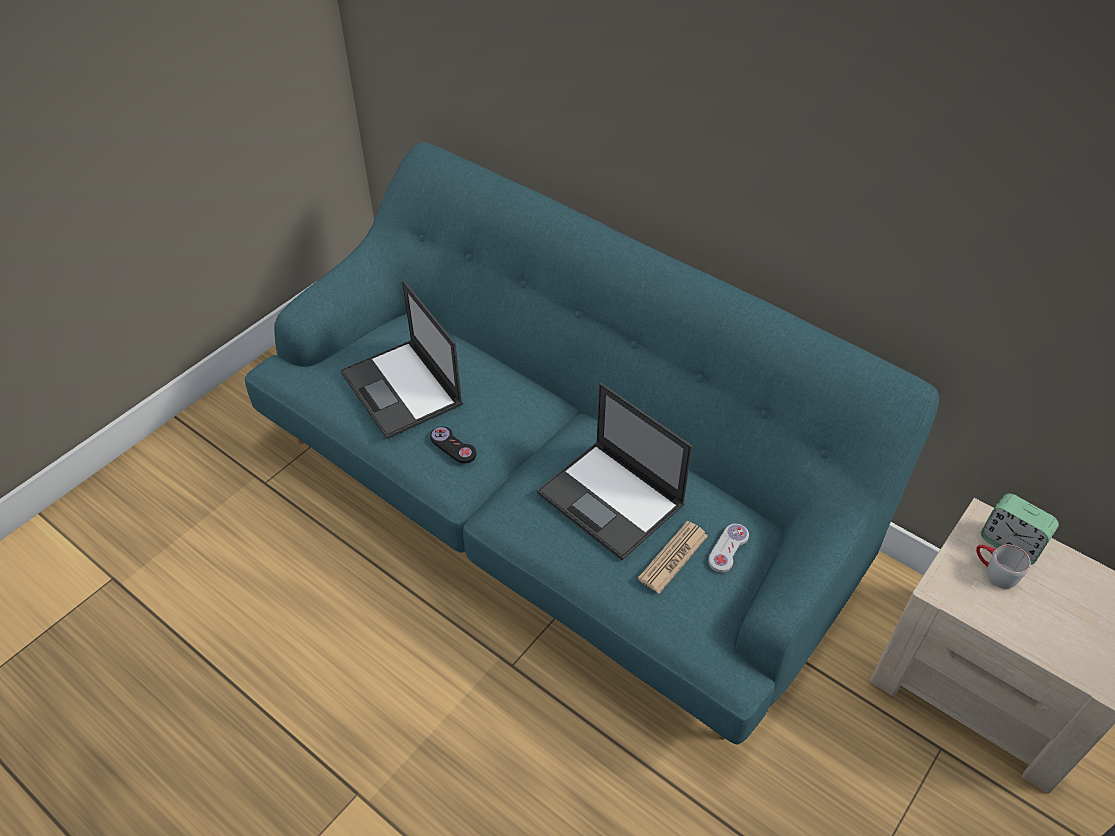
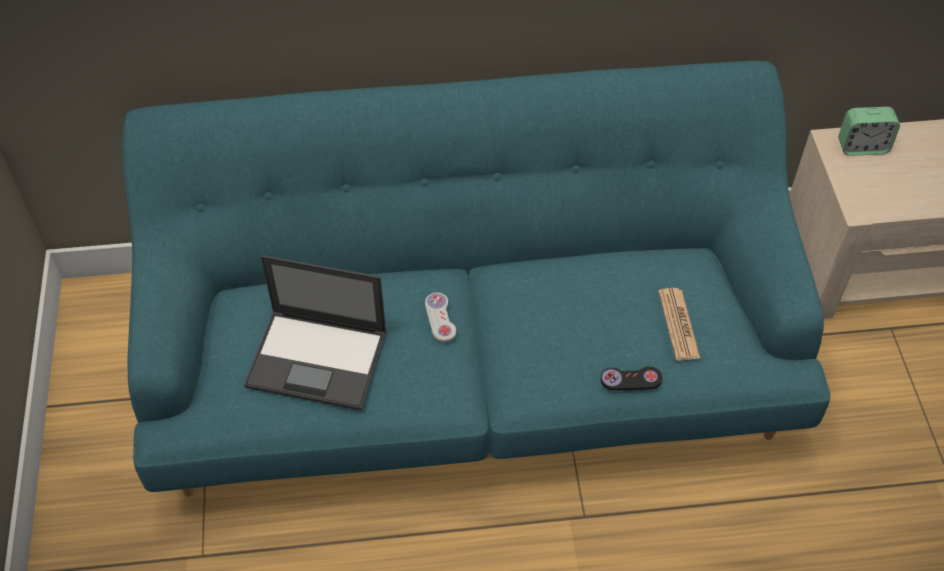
camera: 45 degrees left, 5 degrees up
black game controller [430,426,476,464] -> black game controller moved to [600,366,662,391]
laptop [537,383,693,560] -> none
white game controller [708,524,749,573] -> white game controller moved to [425,292,456,342]
grey mug [976,545,1030,589] -> none

